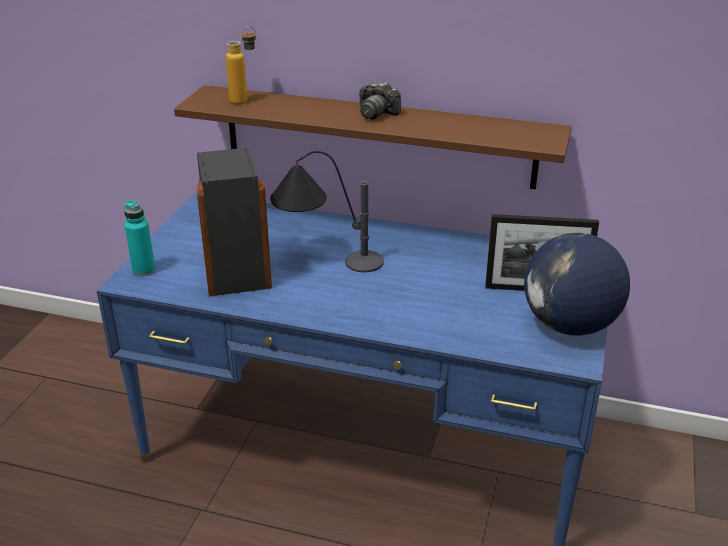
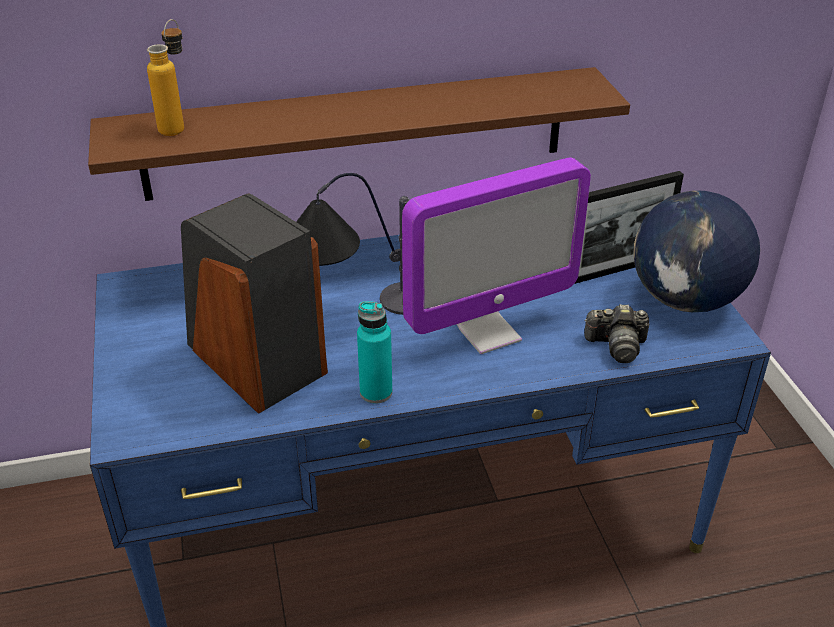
camera: 30 degrees left, 5 degrees up
turquoise bottle [124,200,155,276] -> turquoise bottle moved to [357,301,392,404]
camera [359,82,401,120] -> camera moved to [584,304,649,363]
none -> monitor [402,158,591,354]

